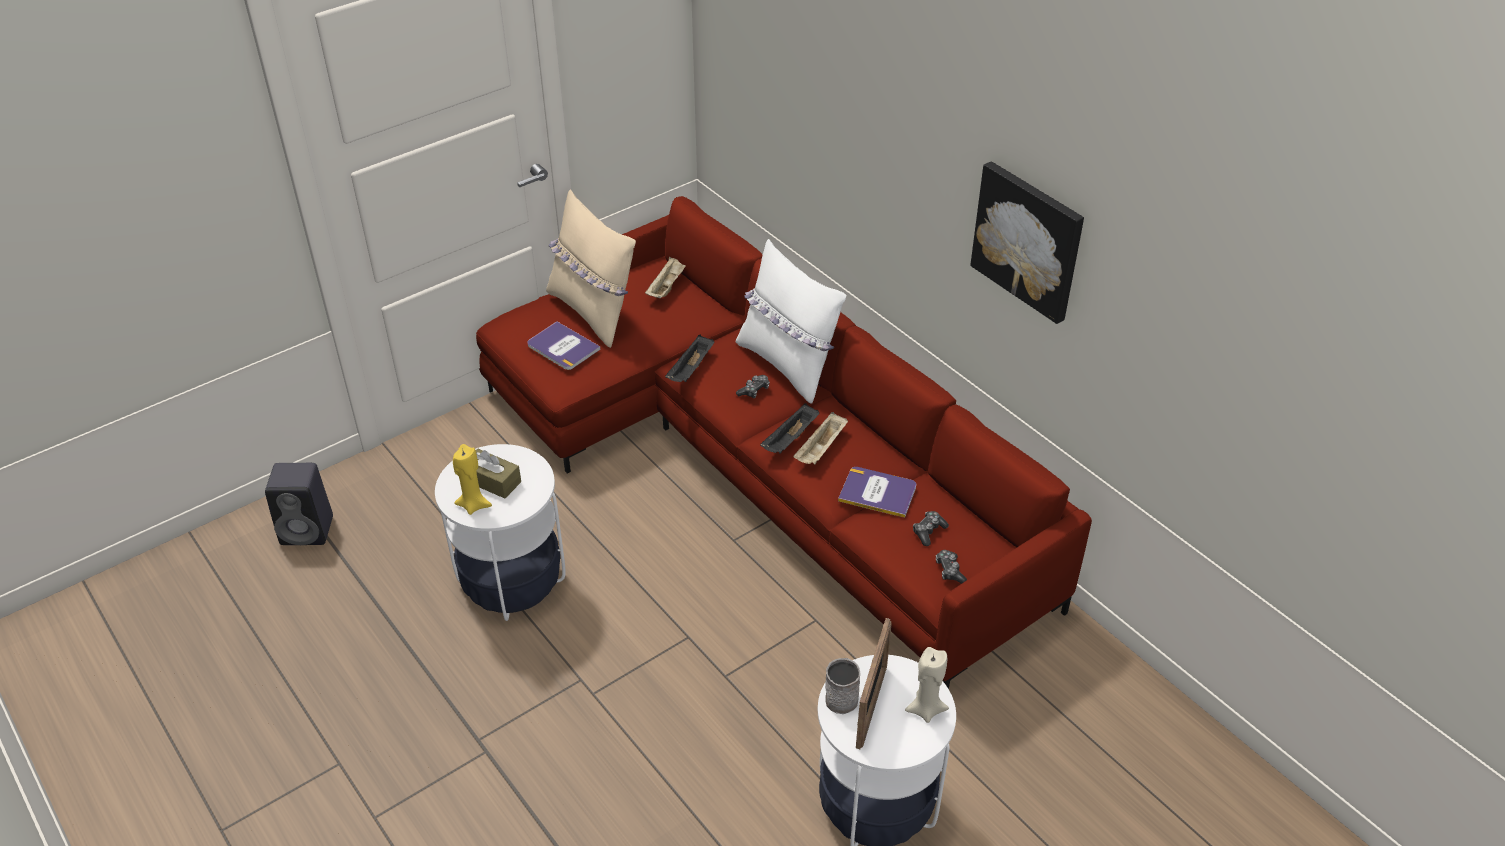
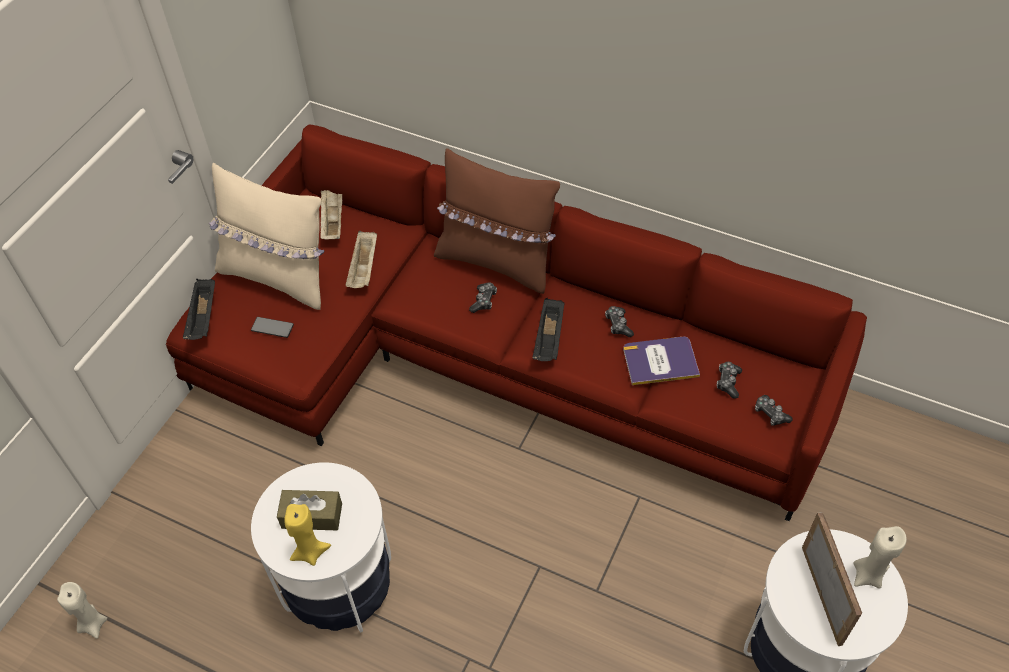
camera: 25 degrees left, 10 degrees up
black speaker [265,463,333,545] -> beige candle [57,582,107,639]
book [527,322,600,370] -> phone [251,317,294,338]
black tray [665,335,714,382] -> black tray moved to [183,279,215,340]
white pillow [736,239,846,404] -> brown pillow [434,148,560,294]
beige tray [794,412,848,464] -> beige tray moved to [346,231,377,288]
grey mug [825,658,861,714] -> none
picture [970,161,1084,324] -> none
none -> game controller [605,306,634,337]

